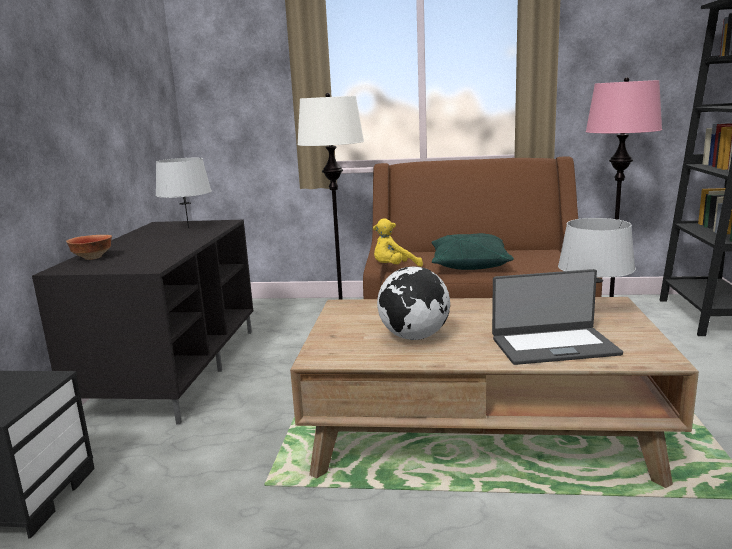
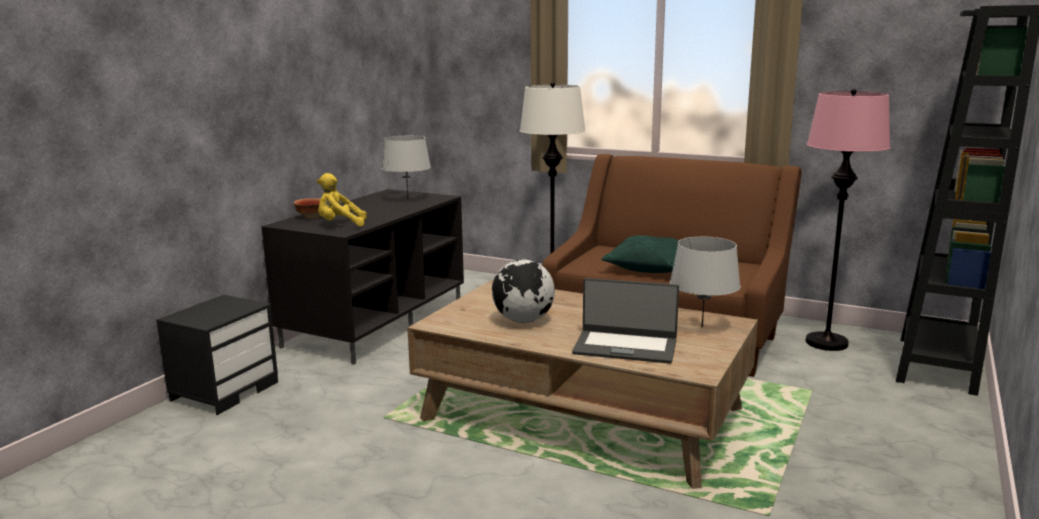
camera: 20 degrees right, 0 degrees up
yellow plush toy [373,218,423,267] -> yellow plush toy moved to [317,173,367,227]

